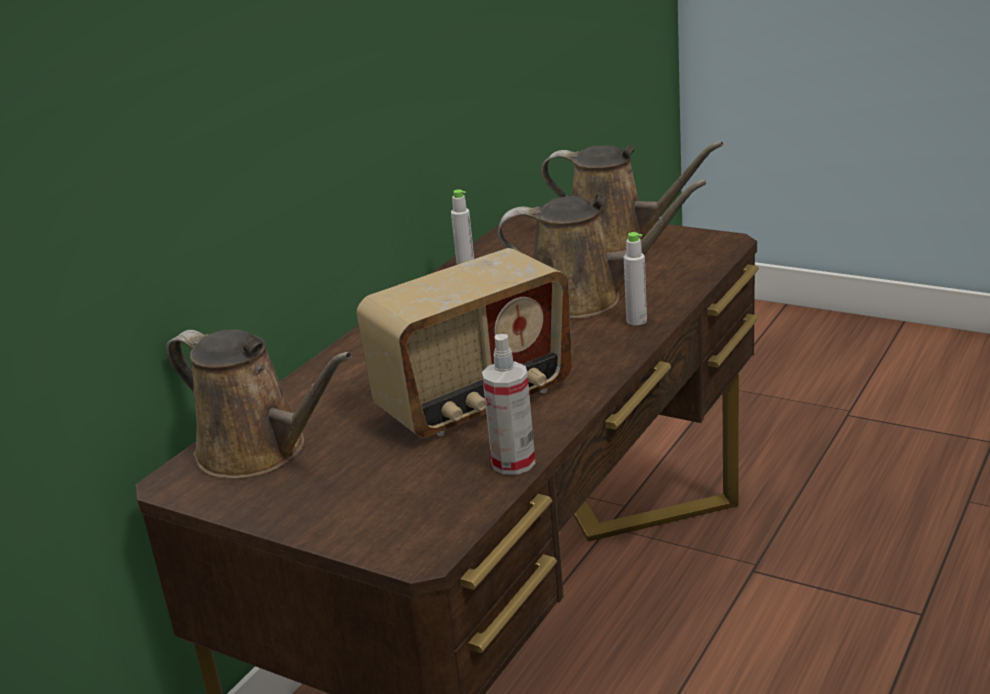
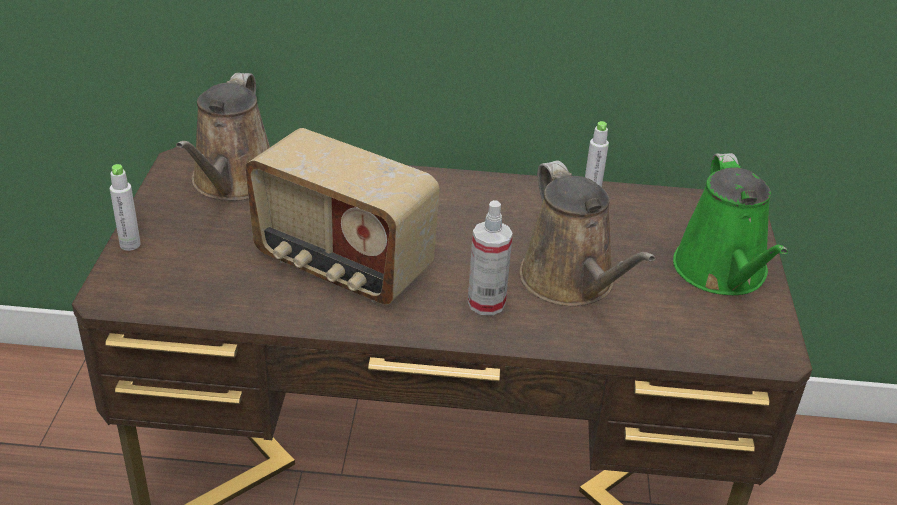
camera: 60 degrees right, 10 degrees up
spray bottle [482,334,535,475] -> spray bottle moved to [468,200,513,316]
brown watering can [541,141,723,254] -> green watering can [673,153,788,295]
grey bottle [624,232,647,325] -> grey bottle moved to [110,164,141,251]

